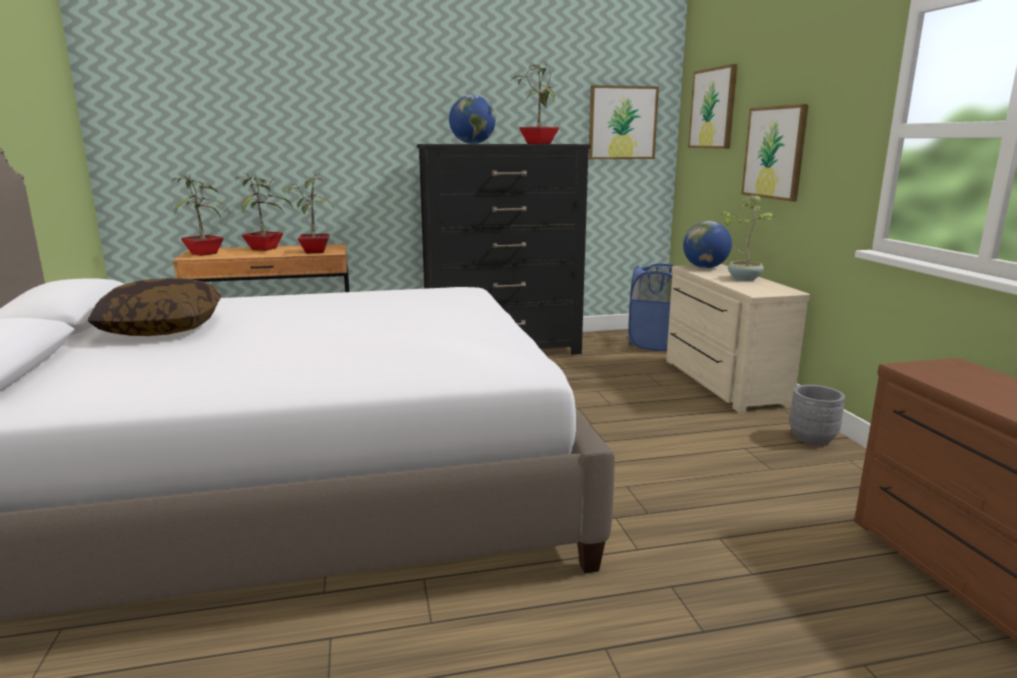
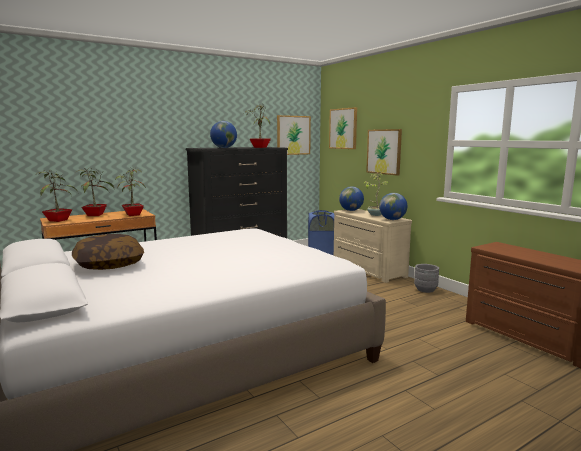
camera: 20 degrees left, 5 degrees down
none -> globe [379,193,407,220]

